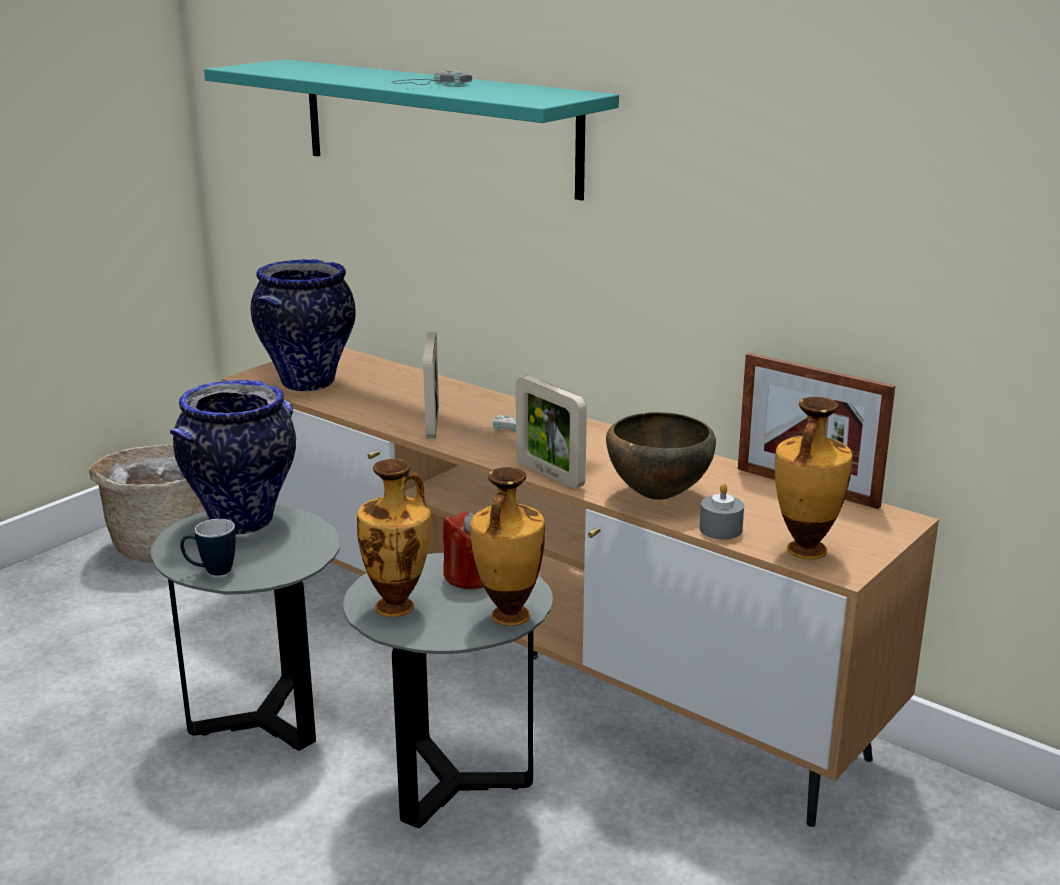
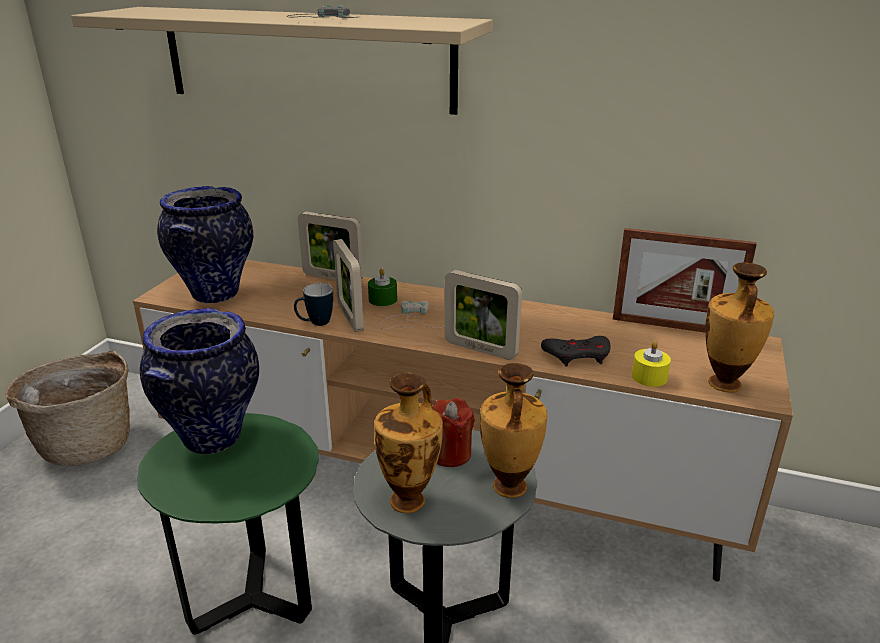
camera: 20 degrees left, 5 degrees up
grey side table [151,505,340,751] -> green side table [137,413,319,634]
mug [180,519,236,576] -> mug moved to [294,283,333,326]
turquoise shelf [204,59,619,201] -> beige shelf [71,7,493,115]
brown bowl [606,412,716,500] -> grey game controller [541,336,611,366]
grey candle [700,483,744,539] -> yellow candle [632,341,671,387]
none -> picture frame [298,212,363,280]
none -> green candle [368,268,397,306]

